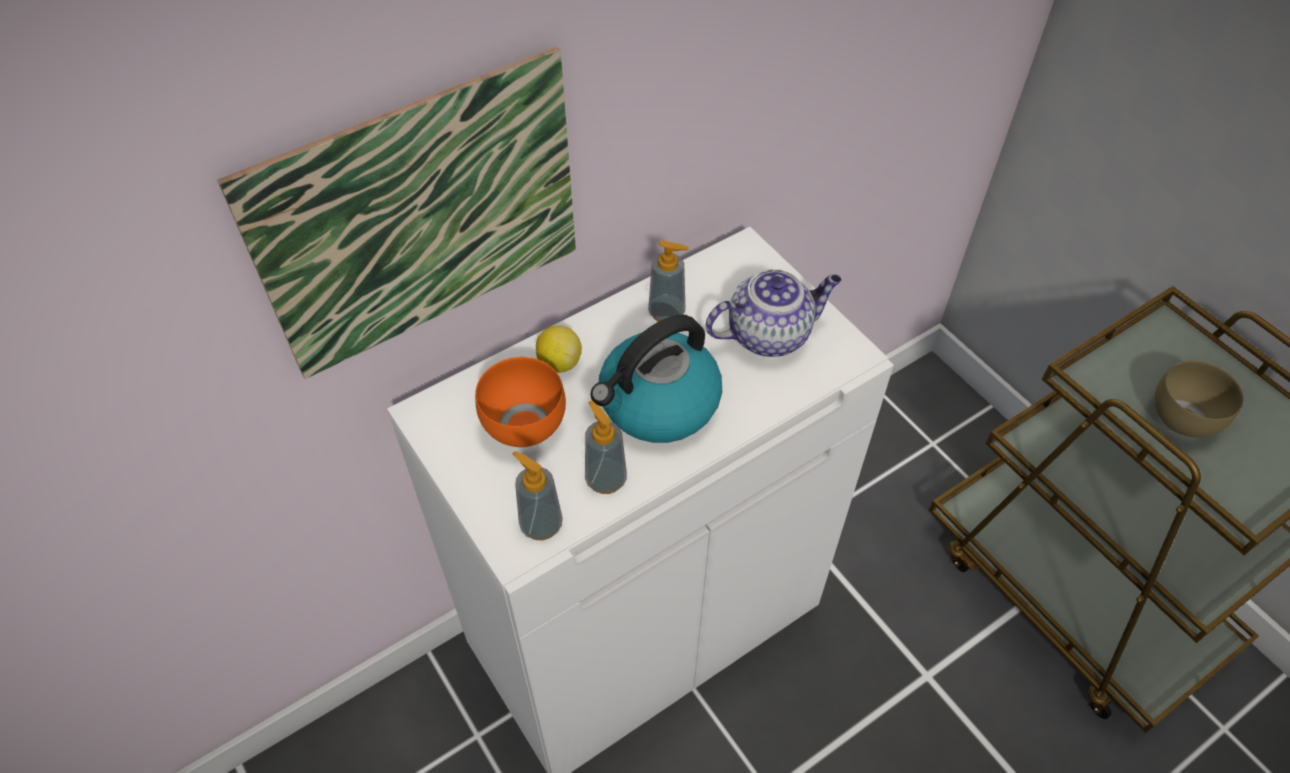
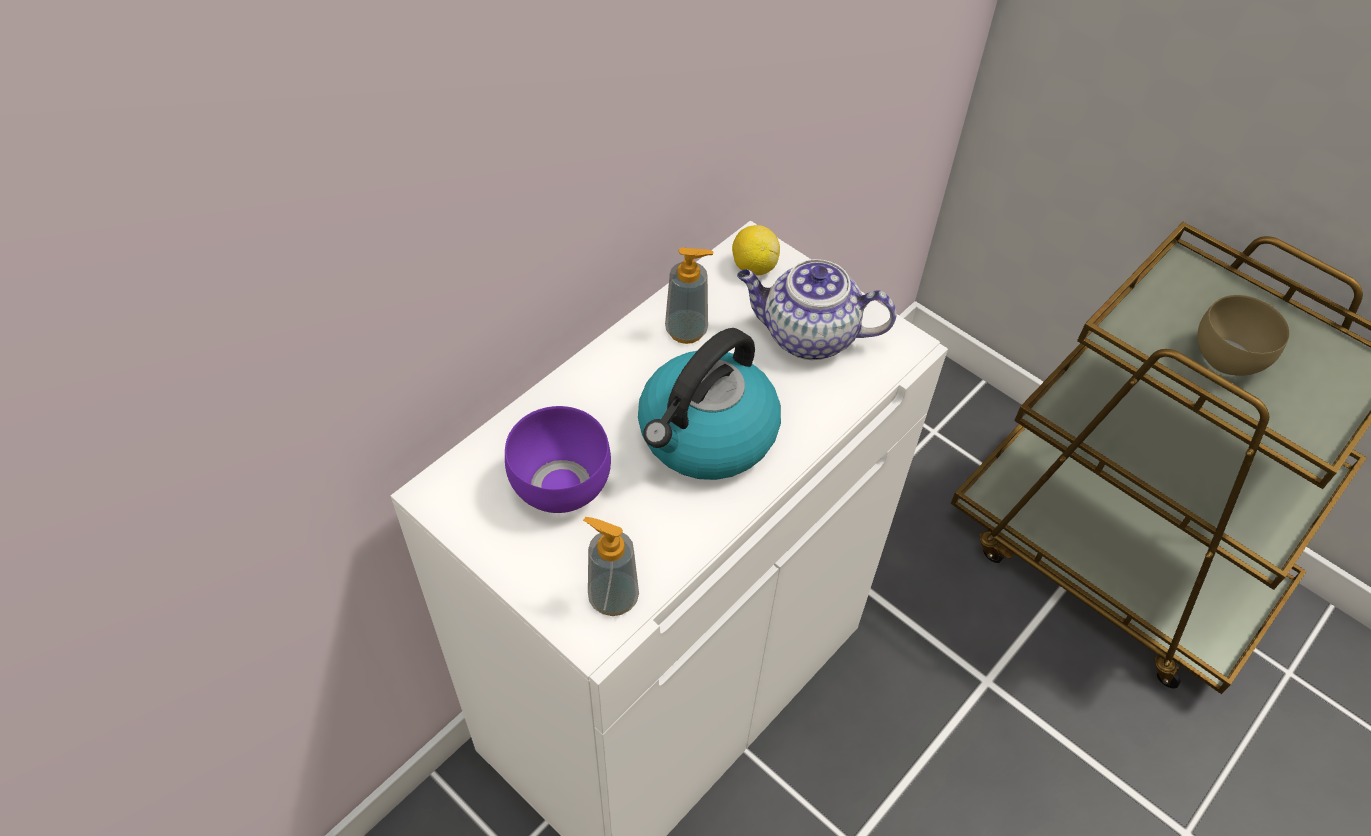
camera: 15 degrees left, 0 degrees up
picture [217,46,576,379] -> none
orange bowl [475,357,566,447] -> purple bowl [505,406,611,513]
lemon [536,326,582,373] -> lemon moved to [732,225,780,276]
soap dispenser [585,400,627,494] -> none
teapot [706,269,841,357] -> teapot turned 135 degrees counterclockwise [737,259,897,360]

